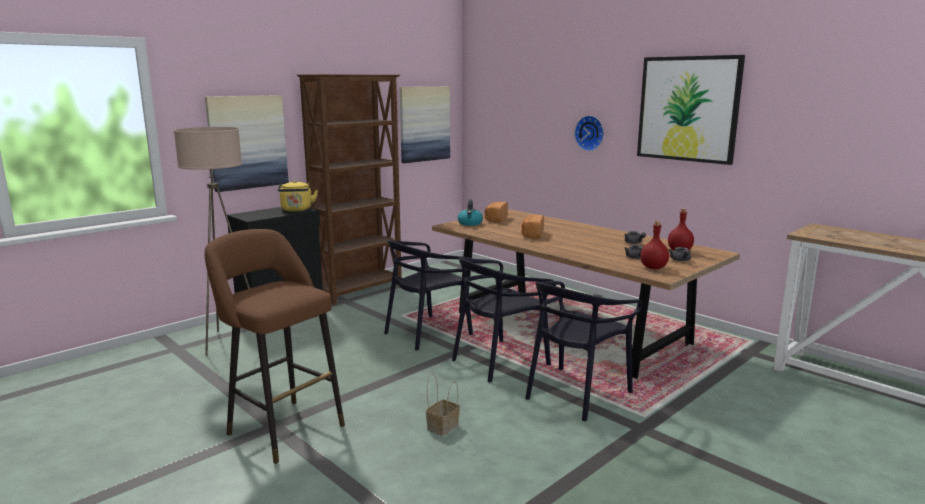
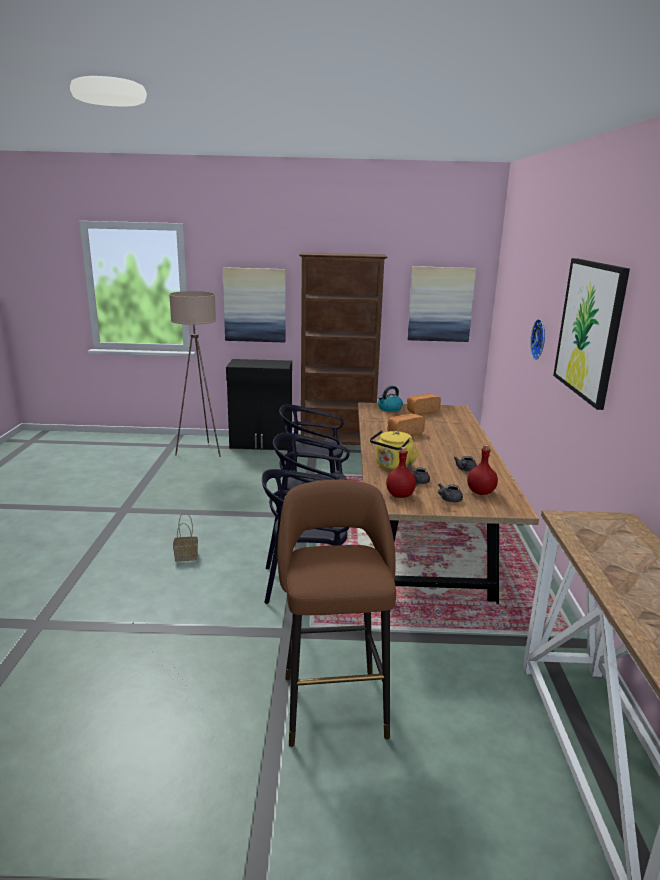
camera: 45 degrees right, 5 degrees up
brown stool [204,229,345,464] -> brown stool moved to [278,480,396,747]
yellow kettle [278,180,318,212] -> yellow kettle moved to [370,430,420,470]

